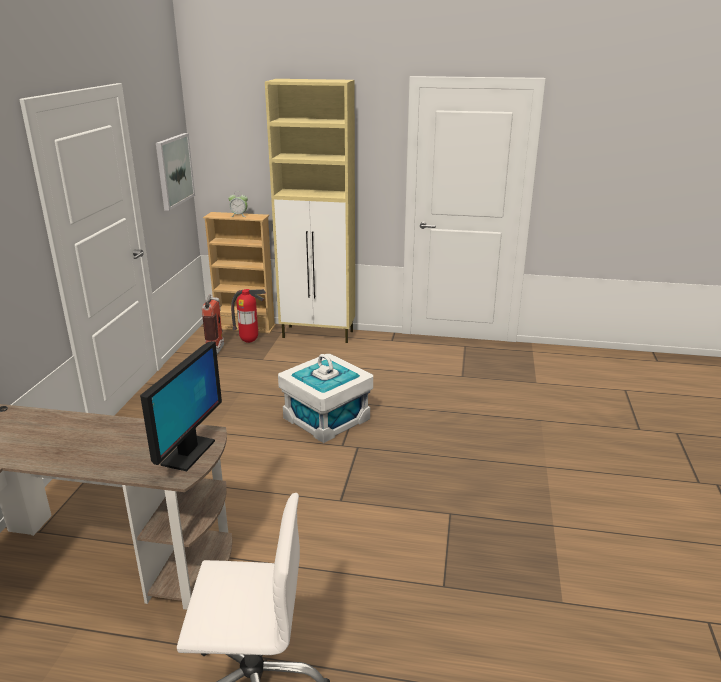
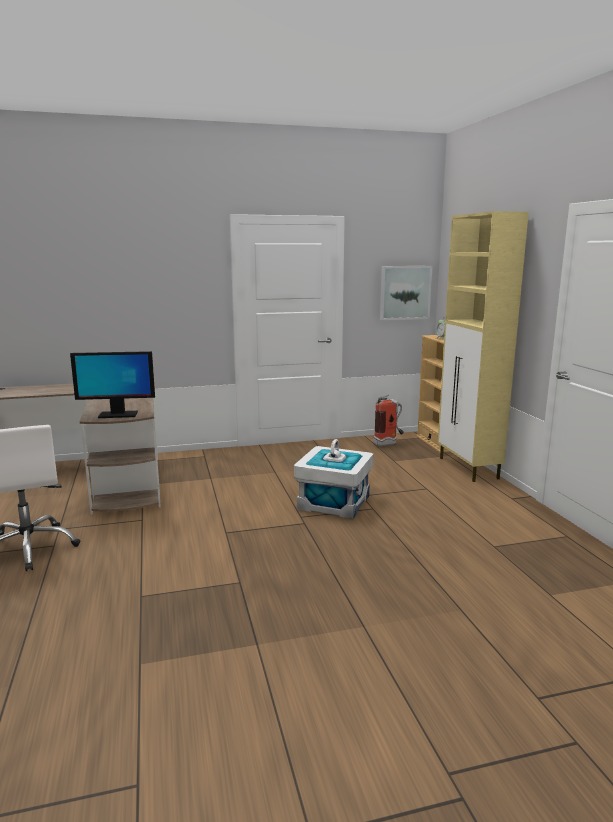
camera: 65 degrees right, 10 degrees down
fire extinguisher [231,289,266,343] -> none

